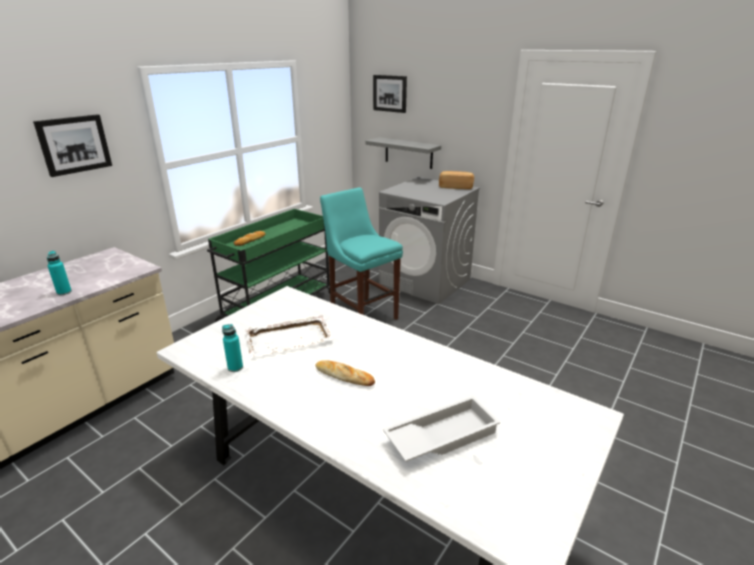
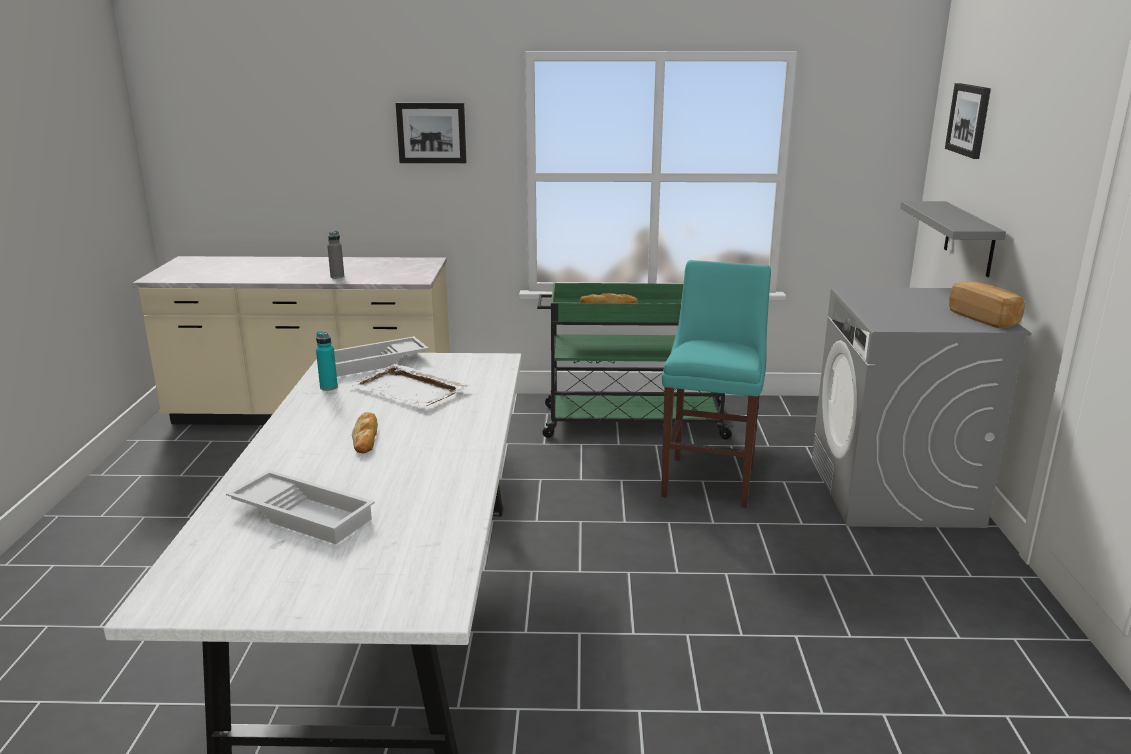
camera: 55 degrees right, 5 degrees down
turquoise bottle [47,251,72,295] -> grey bottle [327,231,344,279]
none -> white tray [334,336,429,377]

